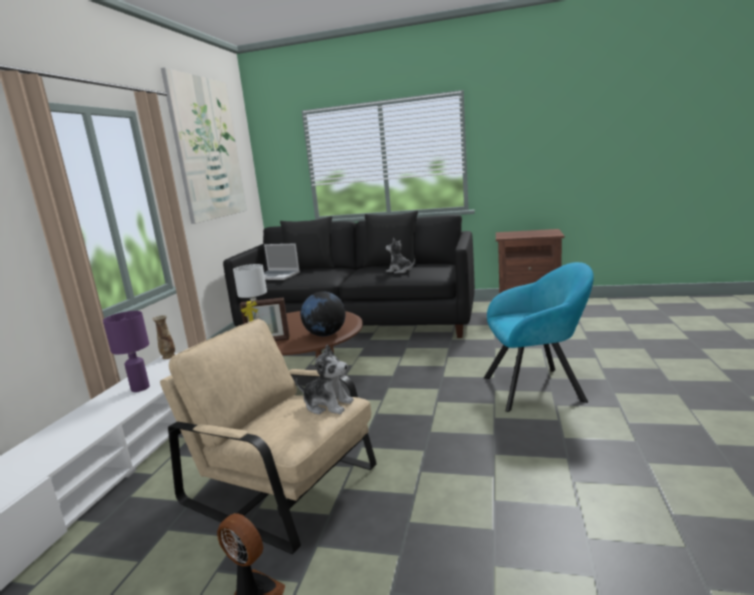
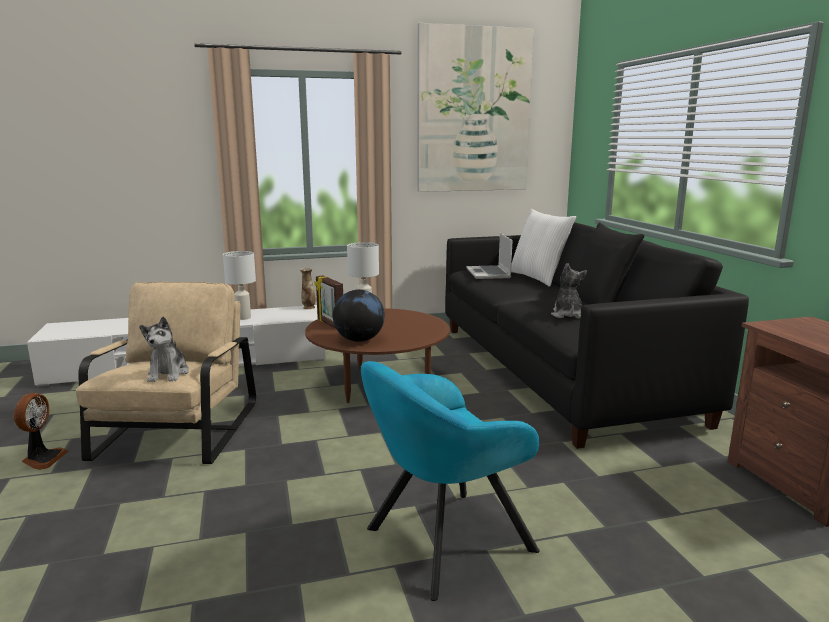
camera: 60 degrees right, 0 degrees up
purple table lamp [103,311,150,392] -> white table lamp [223,251,256,320]
black pillow [280,216,335,269] -> white pillow [511,209,576,287]
turquoise armchair [484,262,594,412] -> turquoise armchair turned 90 degrees clockwise [361,361,540,601]

